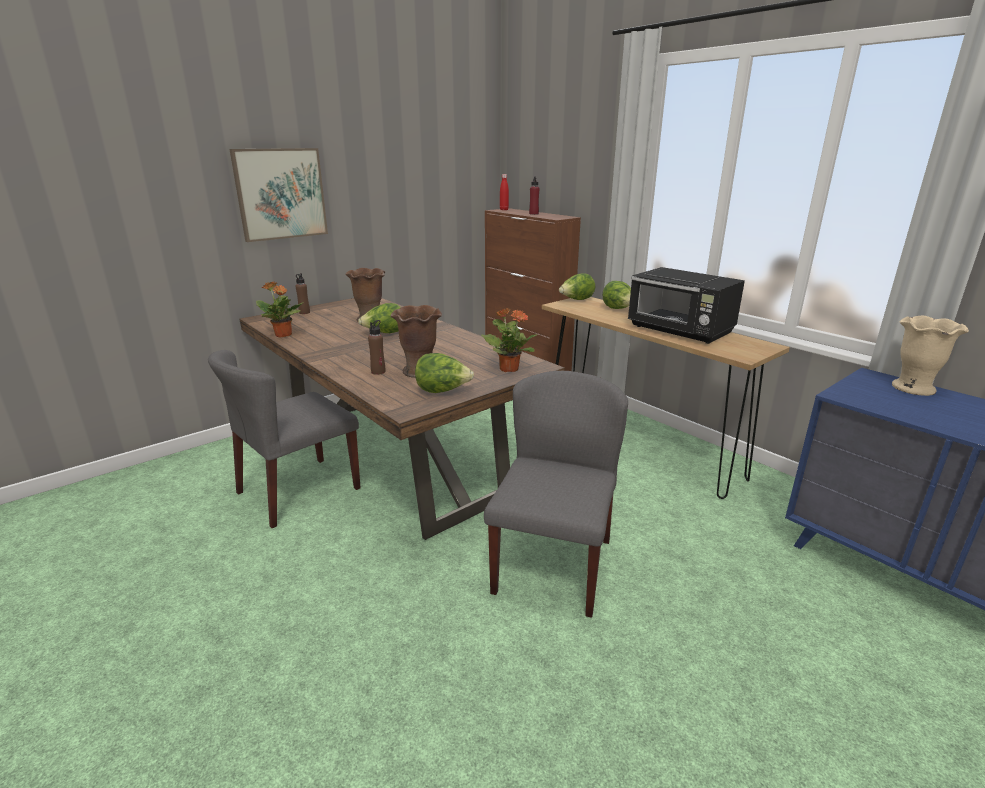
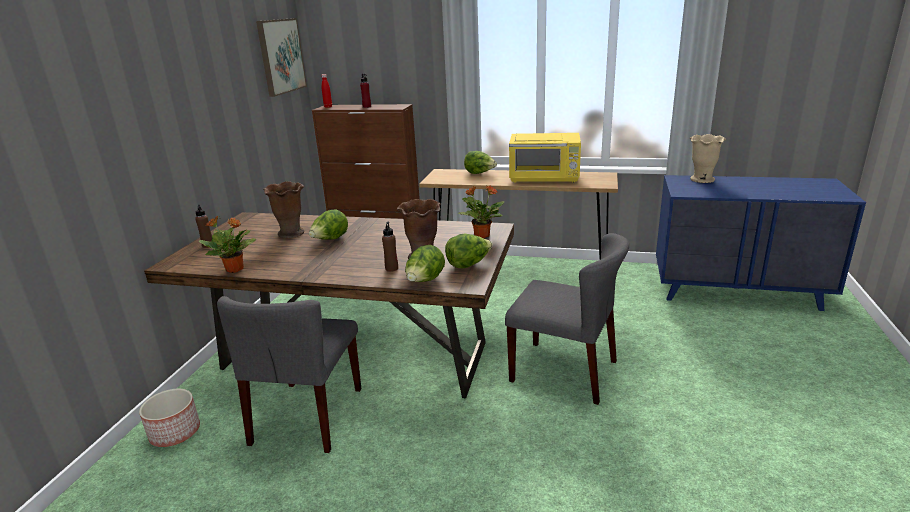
camera: 35 degrees left, 0 degrees up
picture [230,148,328,242] -> picture moved to [256,18,307,97]
grey chair [484,371,628,618] -> grey chair turned 135 degrees clockwise [505,233,629,405]
lettuce [559,273,595,300] -> lettuce moved to [405,245,445,282]
black microwave [628,267,745,344] -> yellow microwave [509,133,581,183]
none -> planter [139,389,200,447]

